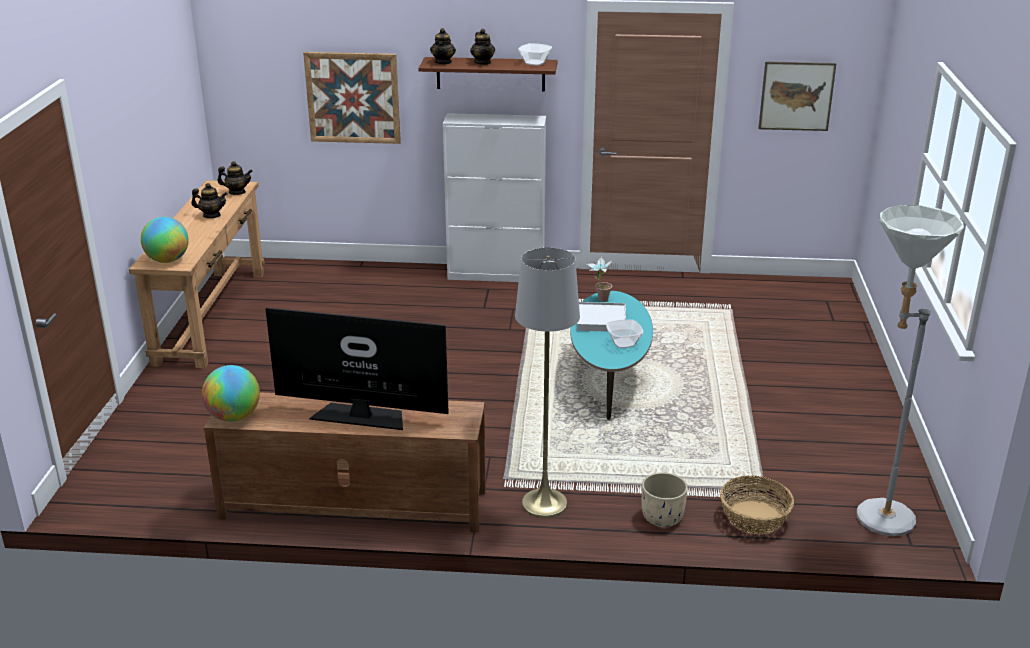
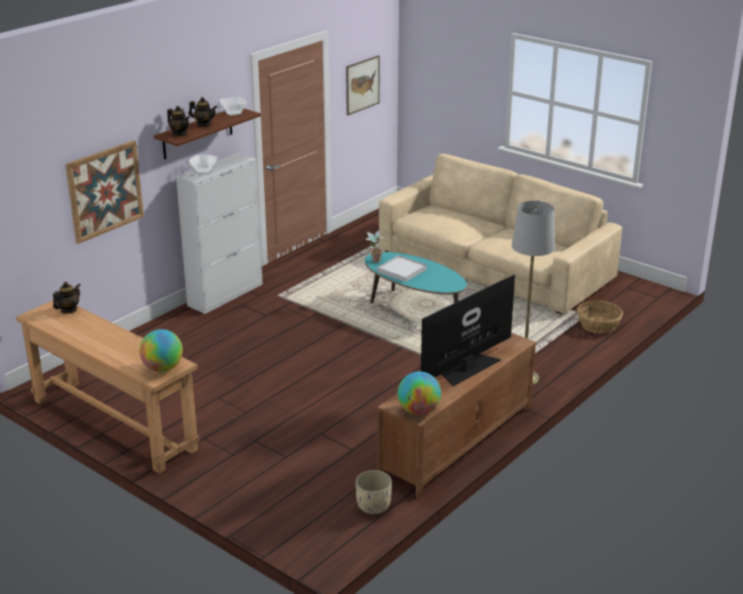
camera: 55 degrees left, 0 degrees up
teapot [191,183,227,218] -> none
bowl [606,319,643,348] -> bowl moved to [189,154,217,174]
beige planter [642,472,688,527] -> beige planter moved to [356,470,392,514]
grey floor lamp [857,205,964,536] -> none
none -> beige sofa [379,154,622,314]

